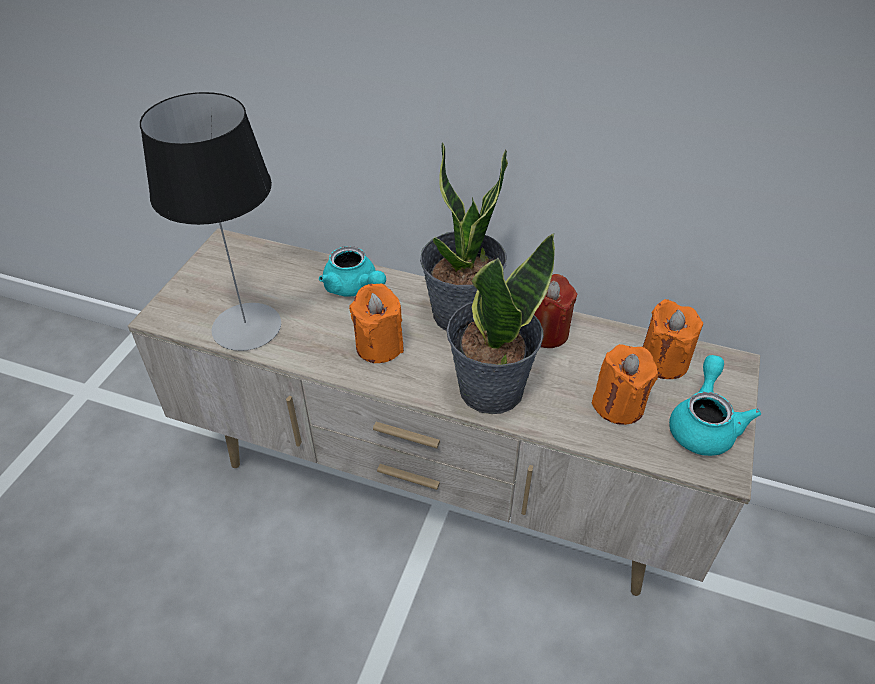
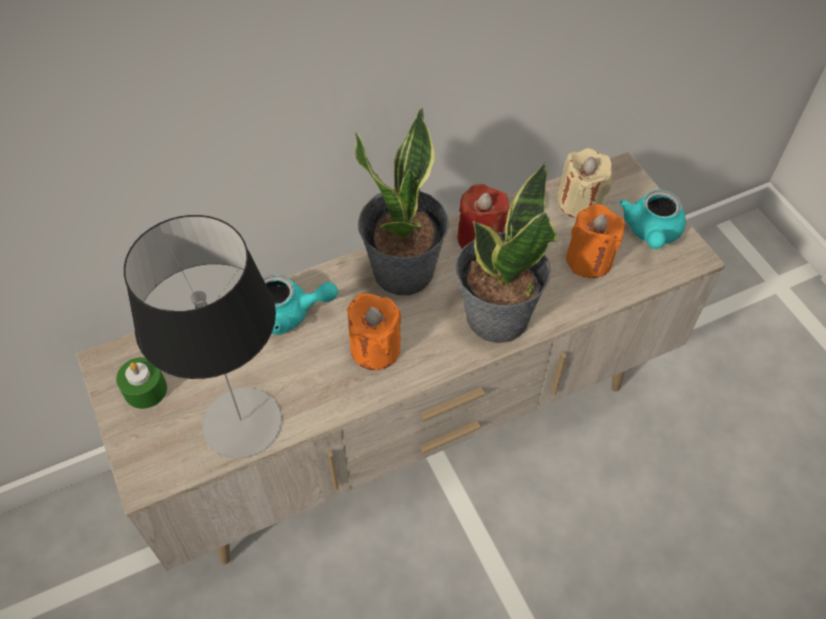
camera: 45 degrees left, 10 degrees up
orange candle [643,299,703,379] -> beige candle [558,148,612,218]
turquoise teapot [669,355,761,456] -> turquoise teapot turned 135 degrees counterclockwise [619,190,686,249]
none -> green candle [116,357,167,409]

